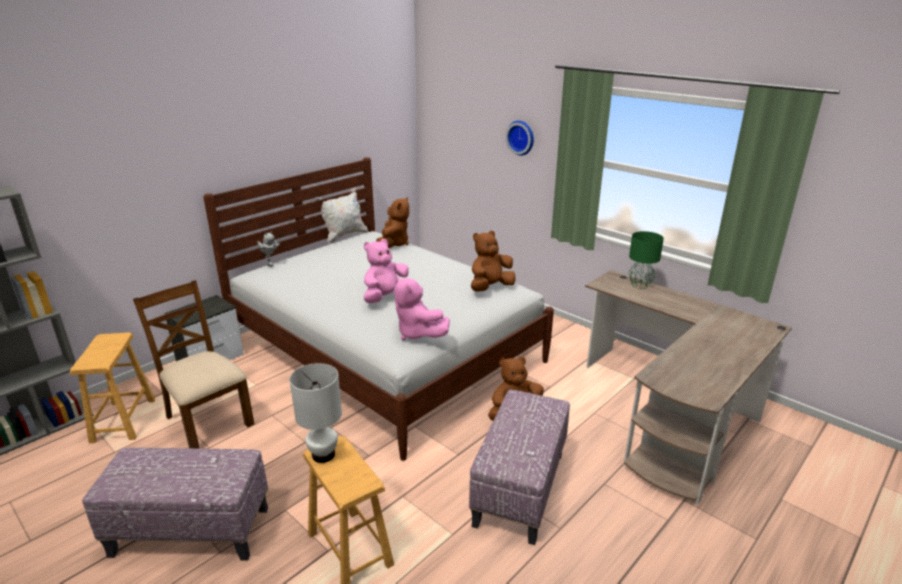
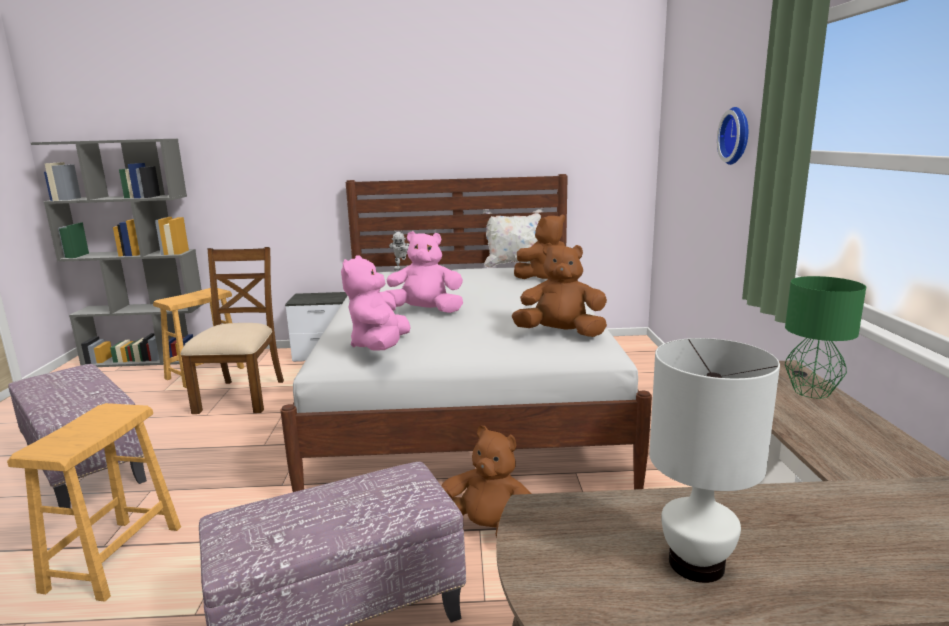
camera: 45 degrees right, 10 degrees down
white table lamp [290,363,342,463] -> white table lamp moved to [649,338,780,583]

